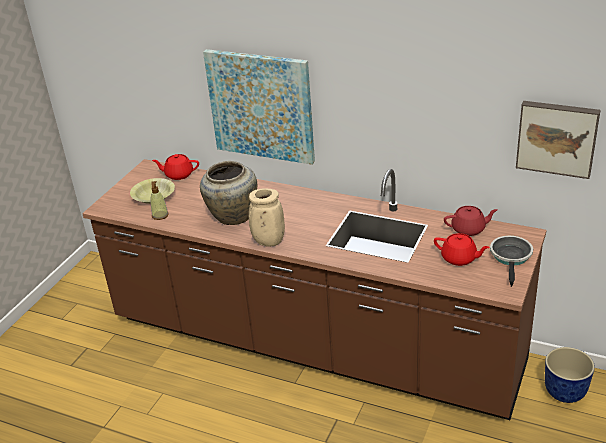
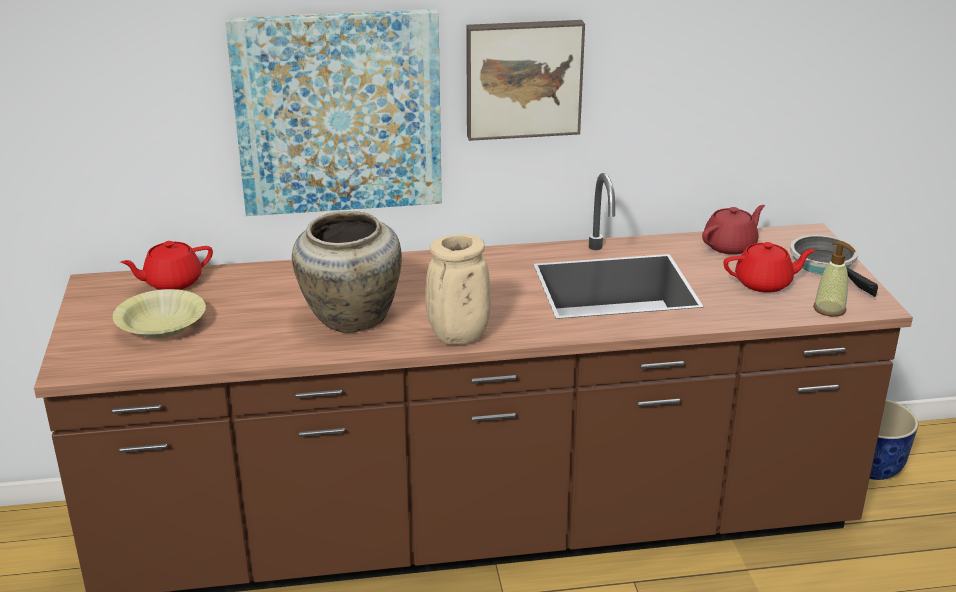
camera: 35 degrees left, 5 degrees down
soap dispenser [151,181,169,220] -> soap dispenser moved to [813,241,856,317]
picture [516,101,600,179] -> picture moved to [466,20,585,141]

